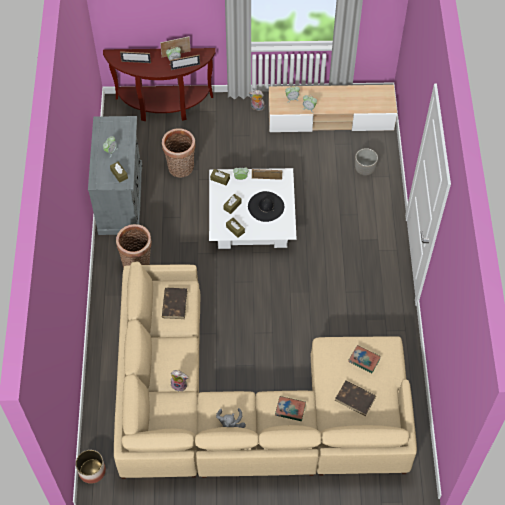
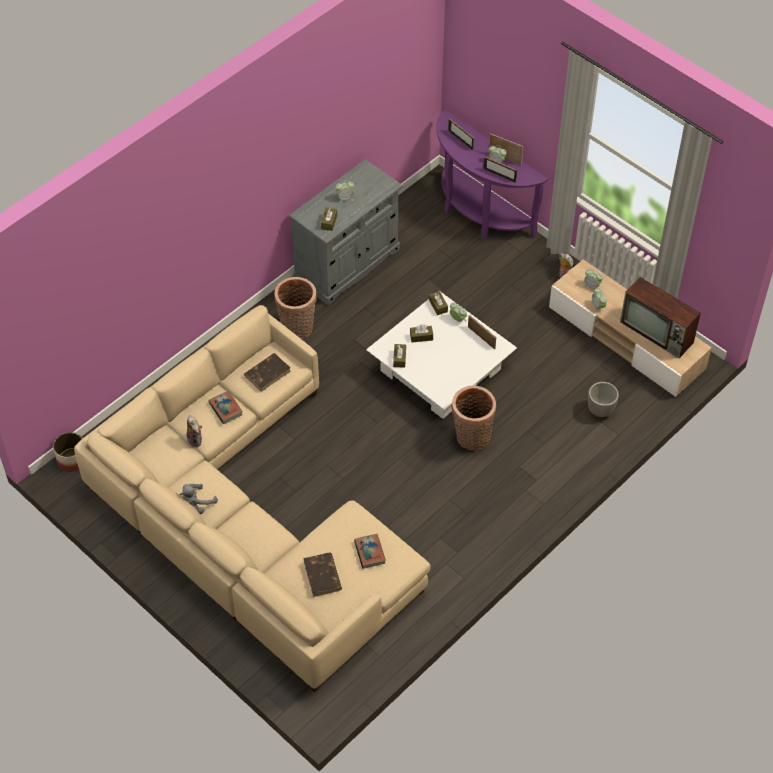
camera: 45 degrees right, 5 degrees down
brown console table [103,48,216,121] -> purple console table [436,110,548,240]
basket [162,128,195,178] -> basket moved to [452,386,496,451]
black hat [248,191,284,222] -> none
book [275,396,306,421] -> book moved to [208,391,243,424]
none -> television [620,277,701,358]

